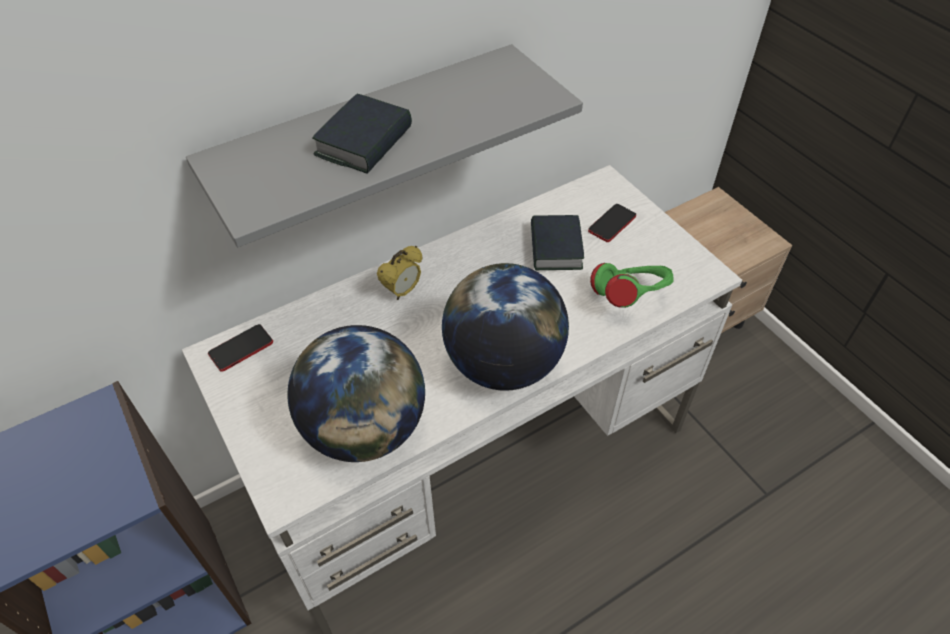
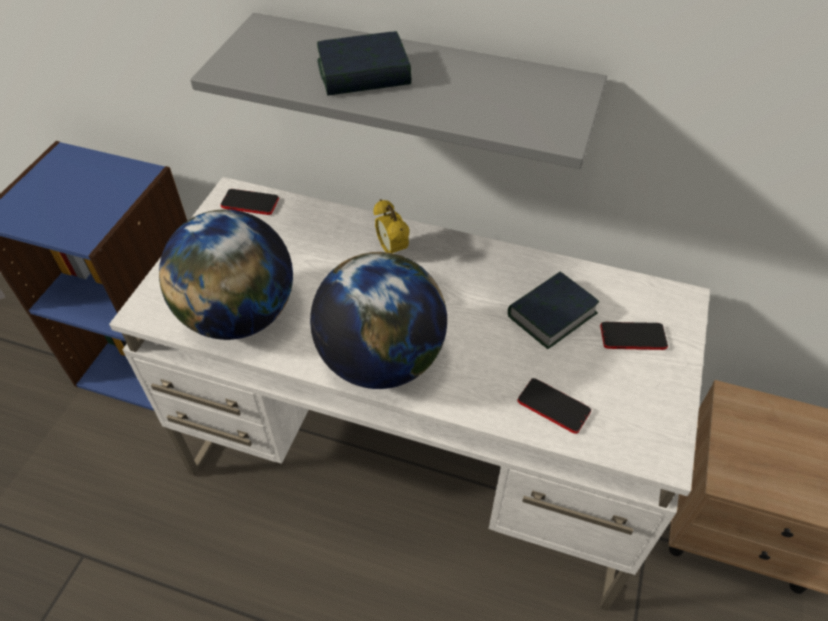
camera: 50 degrees right, 0 degrees up
alarm clock [377,246,422,300] -> alarm clock turned 60 degrees clockwise [373,199,409,253]
green headphones [590,263,674,308] -> phone [518,378,591,434]

